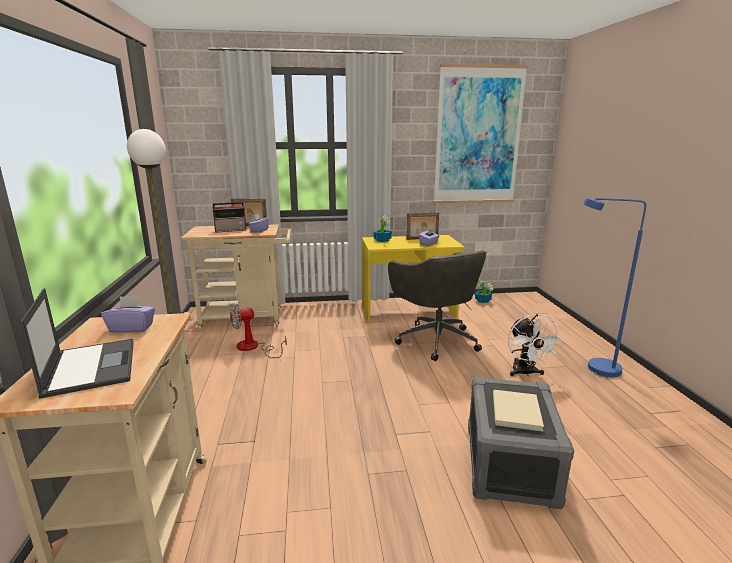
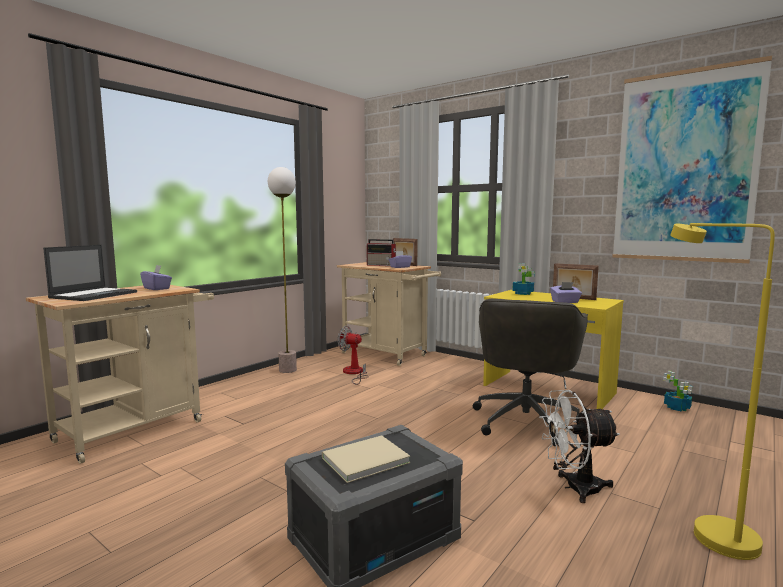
camera: 45 degrees right, 10 degrees down
white fan [508,314,563,377] -> white fan turned 45 degrees clockwise [539,390,620,503]
blue floor lamp [584,198,646,377] -> yellow floor lamp [670,223,775,560]

